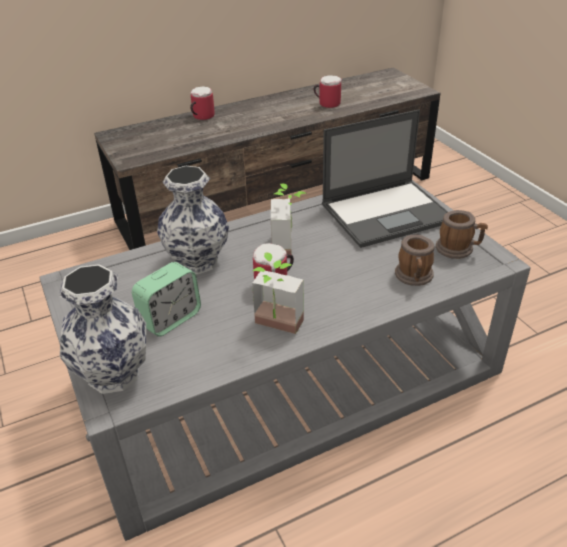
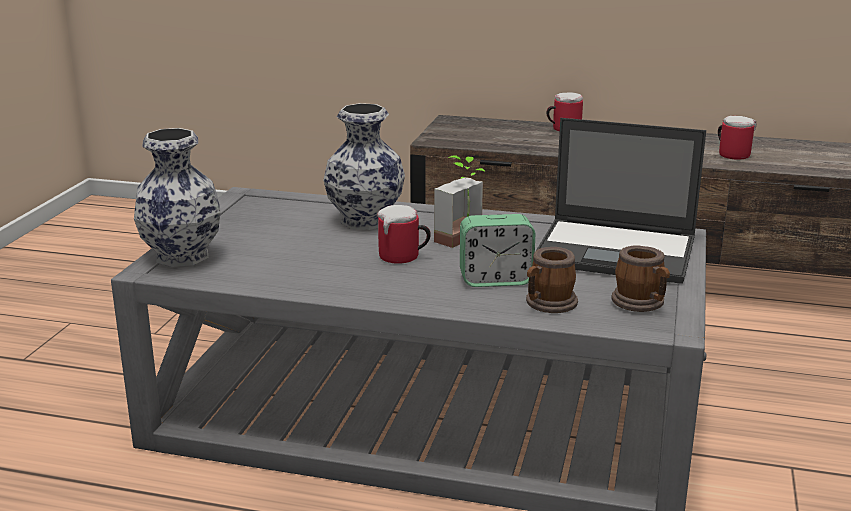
camera: 40 degrees right, 15 degrees down
alarm clock [132,262,201,337] -> alarm clock moved to [460,214,535,287]
potted plant [252,253,304,334] -> none

